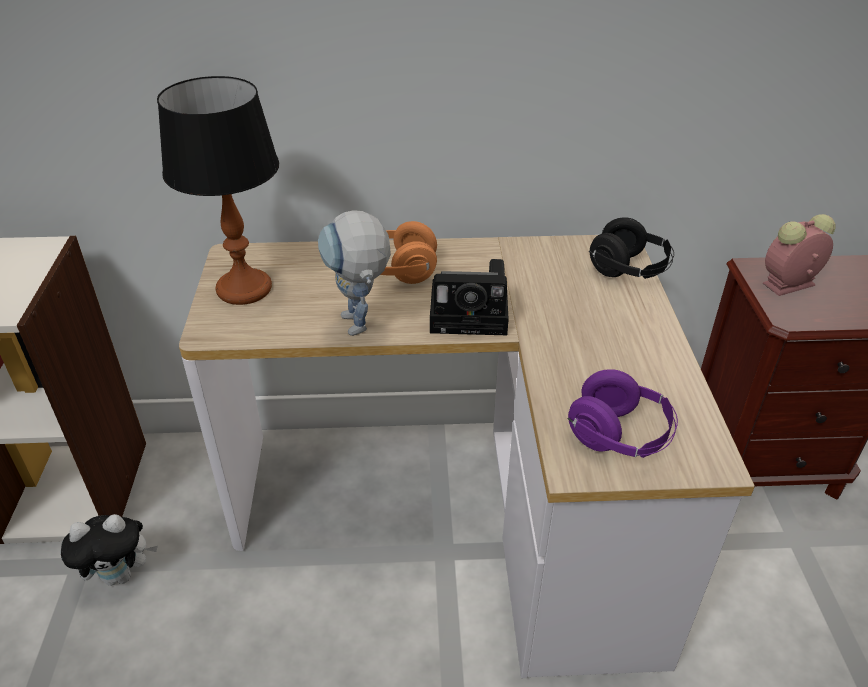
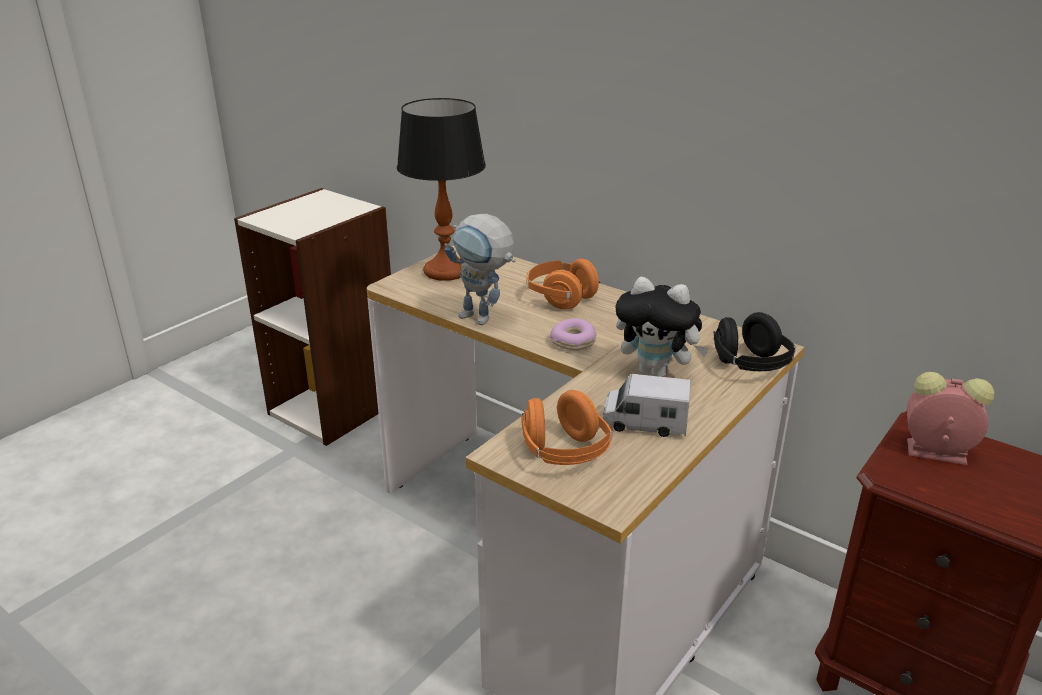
camera: 40 degrees right, 10 degrees down
plush toy [61,514,158,586] -> plush toy moved to [616,277,709,377]
toy robot [318,210,391,336] -> toy robot turned 75 degrees counterclockwise [444,214,516,325]
camera [430,259,509,335] -> donut [550,318,597,350]
purple headphones [568,369,678,458] -> orange headphones [521,390,612,465]
none -> toy truck [603,374,691,437]

